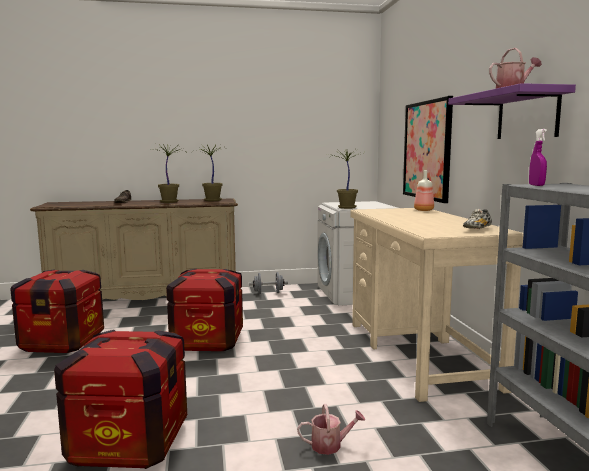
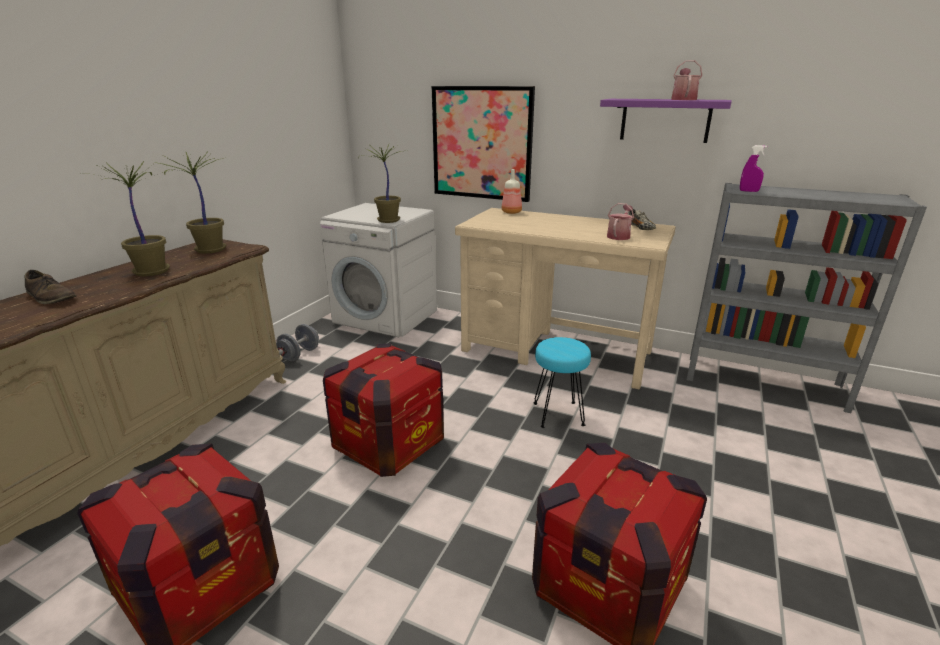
camera: 55 degrees left, 15 degrees up
watering can [297,404,365,455] -> watering can moved to [607,203,634,240]
none -> turquoise stool [534,337,591,428]

